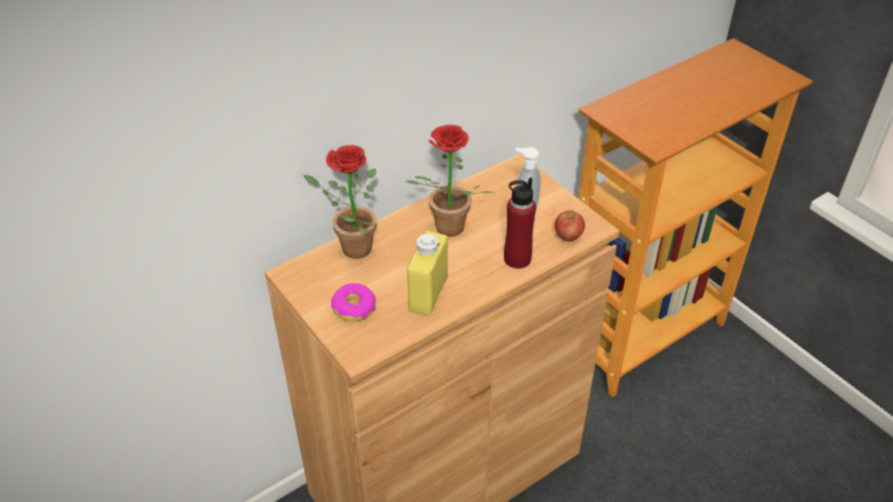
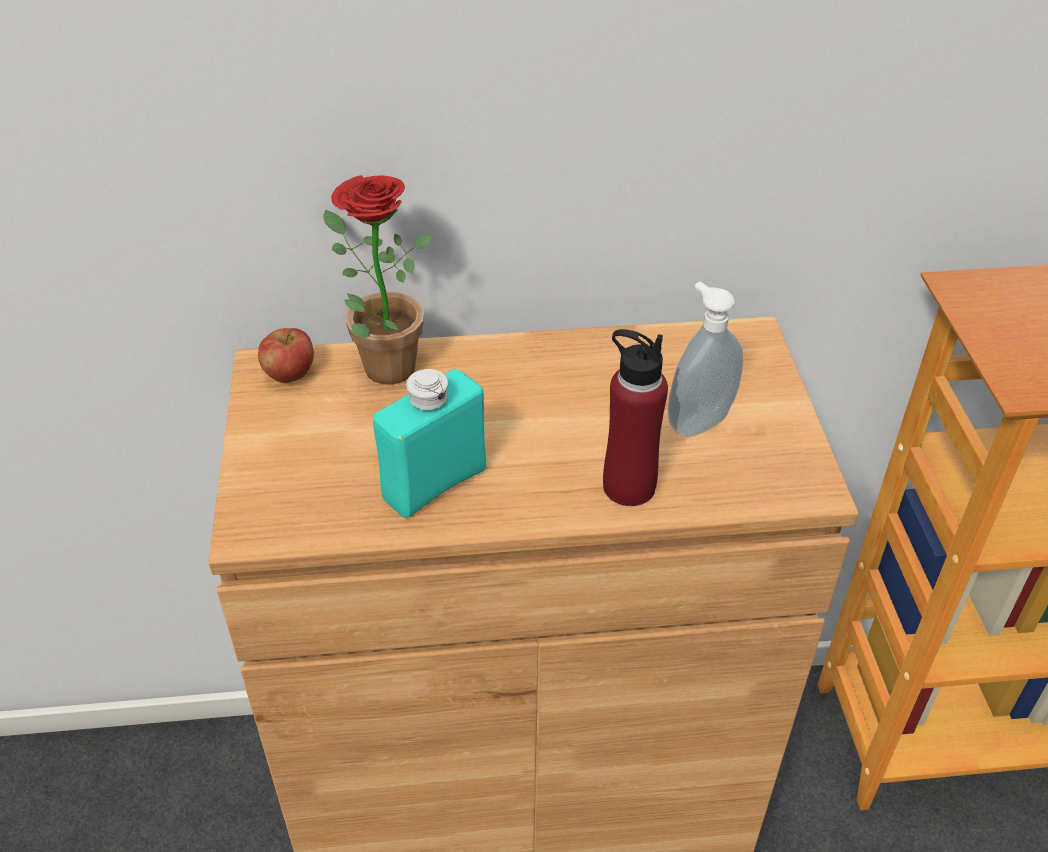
camera: 30 degrees right, 0 degrees up
donut [331,283,376,322] -> none
potted plant [405,125,495,237] -> none
yellow bottle [407,231,448,316] -> turquoise bottle [373,369,486,518]
apple [555,210,585,242] -> apple moved to [258,328,314,383]

